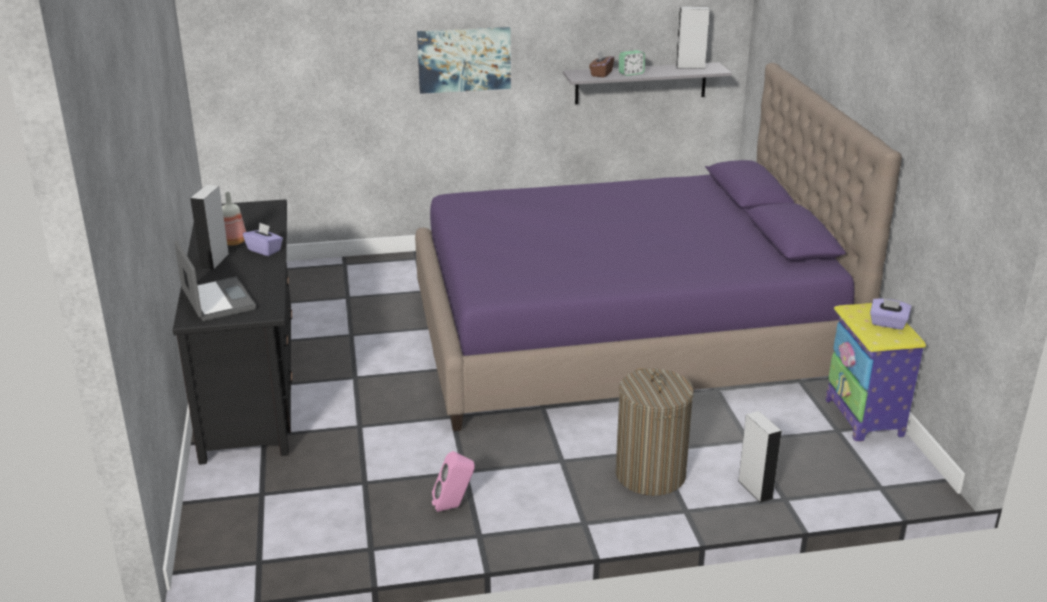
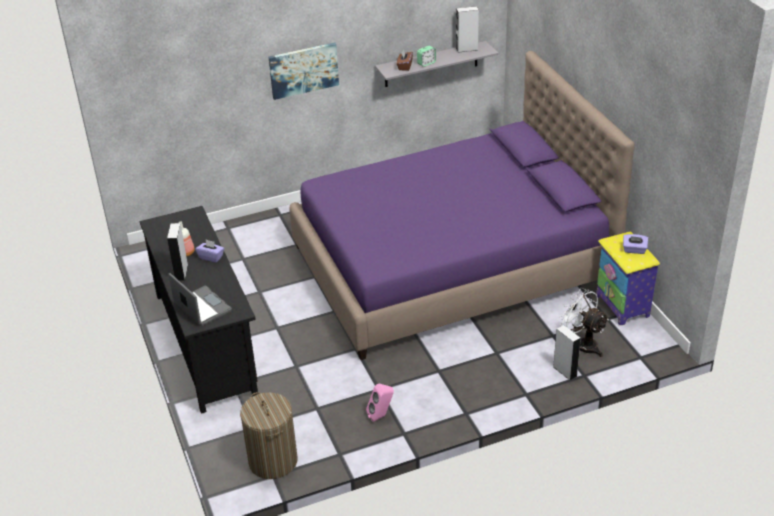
camera: 10 degrees left, 10 degrees up
laundry basket [616,368,694,496] -> laundry basket moved to [240,392,297,479]
none -> white fan [559,288,609,357]

